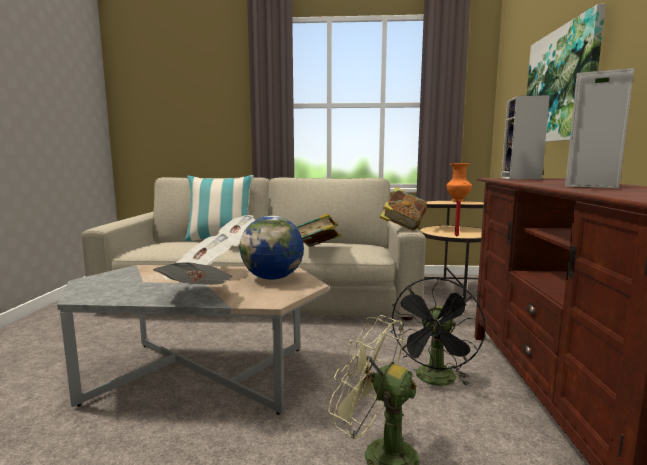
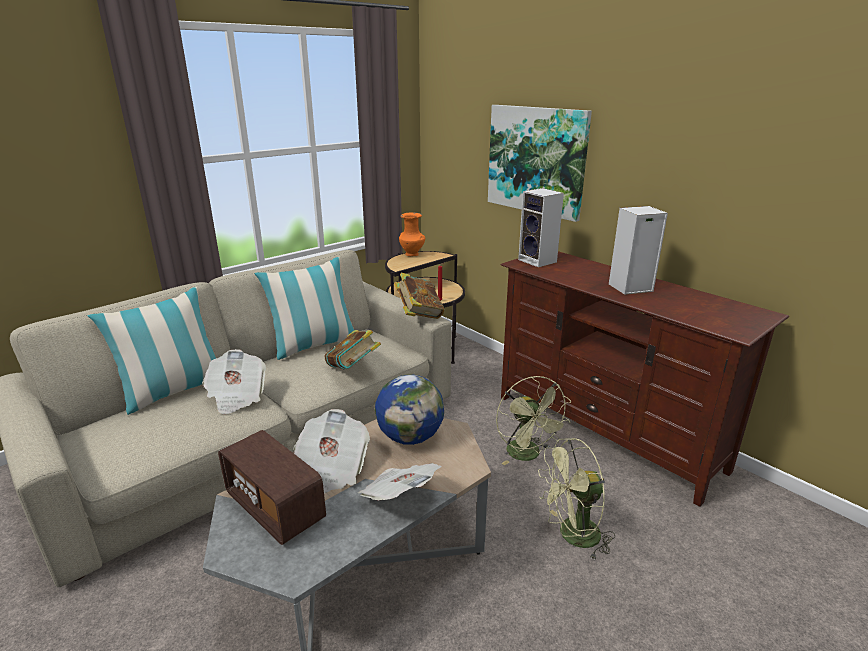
camera: 45 degrees left, 15 degrees up
black fan [389,277,485,387] -> green fan [496,376,571,465]
none -> radio [218,430,326,545]
none -> pillow [254,257,354,360]

